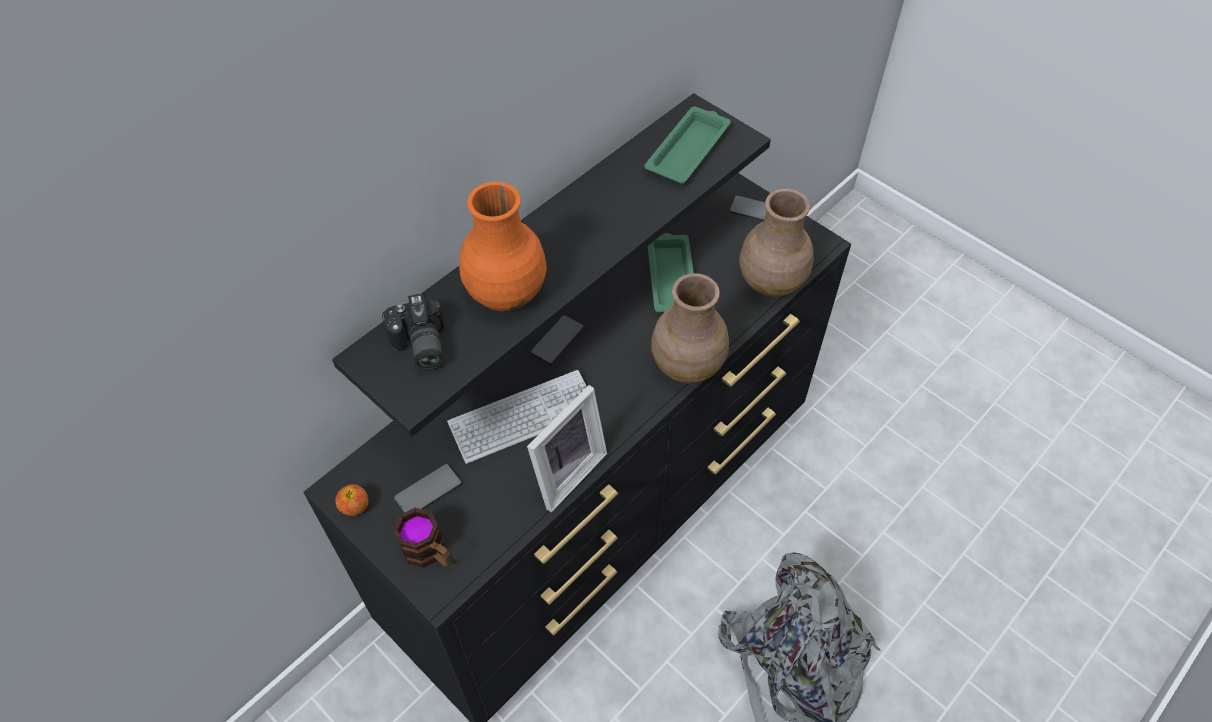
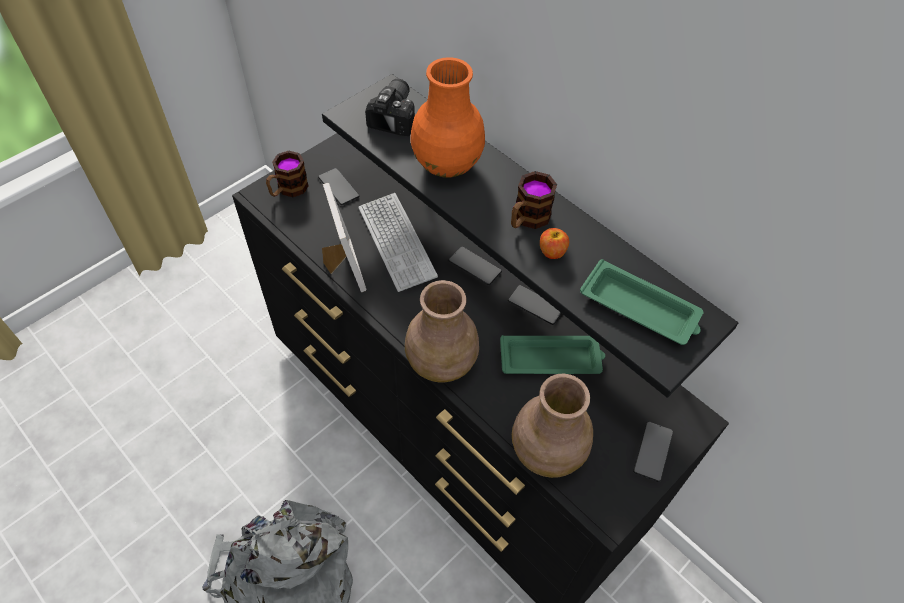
camera: 90 degrees right, 0 degrees up
apple [335,484,369,516] -> apple moved to [540,228,569,259]
camera [382,293,445,370] -> camera turned 120 degrees clockwise [365,79,415,136]
picture frame [527,385,607,512] -> picture frame turned 150 degrees counterclockwise [322,183,366,292]
none -> phone [508,285,562,325]
none -> mug [511,171,557,229]

